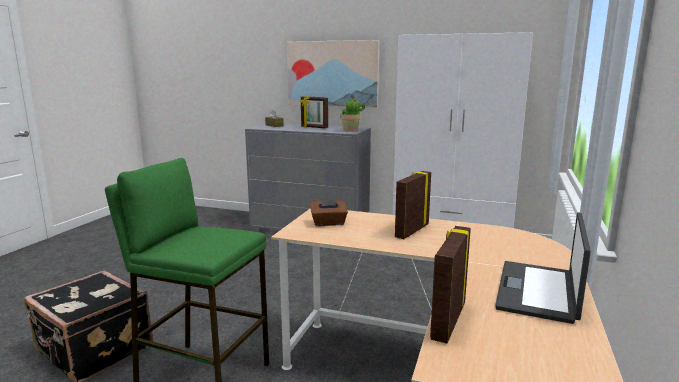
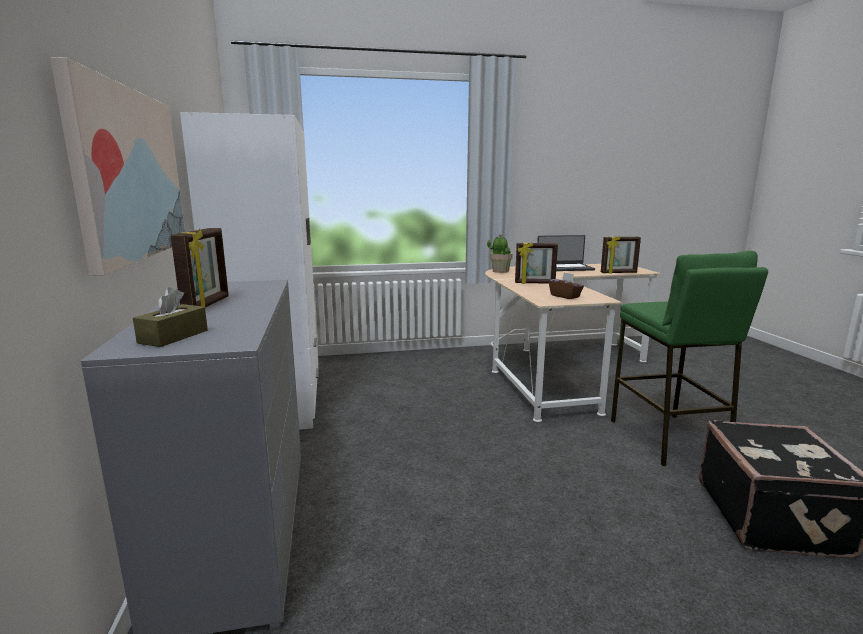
camera: 120 degrees left, 0 degrees up
potted plant [341,97,365,131] -> potted plant moved to [487,234,513,273]

